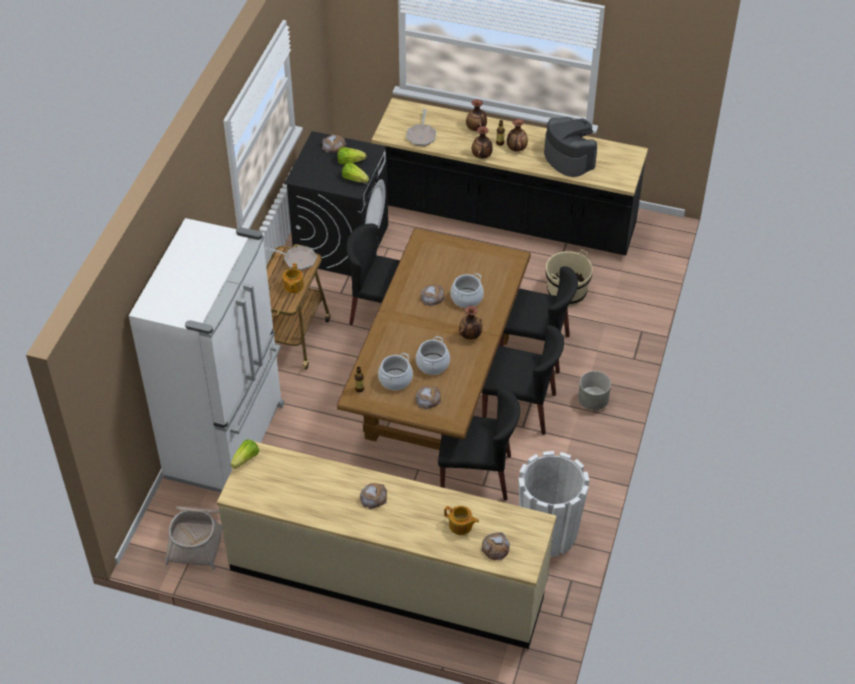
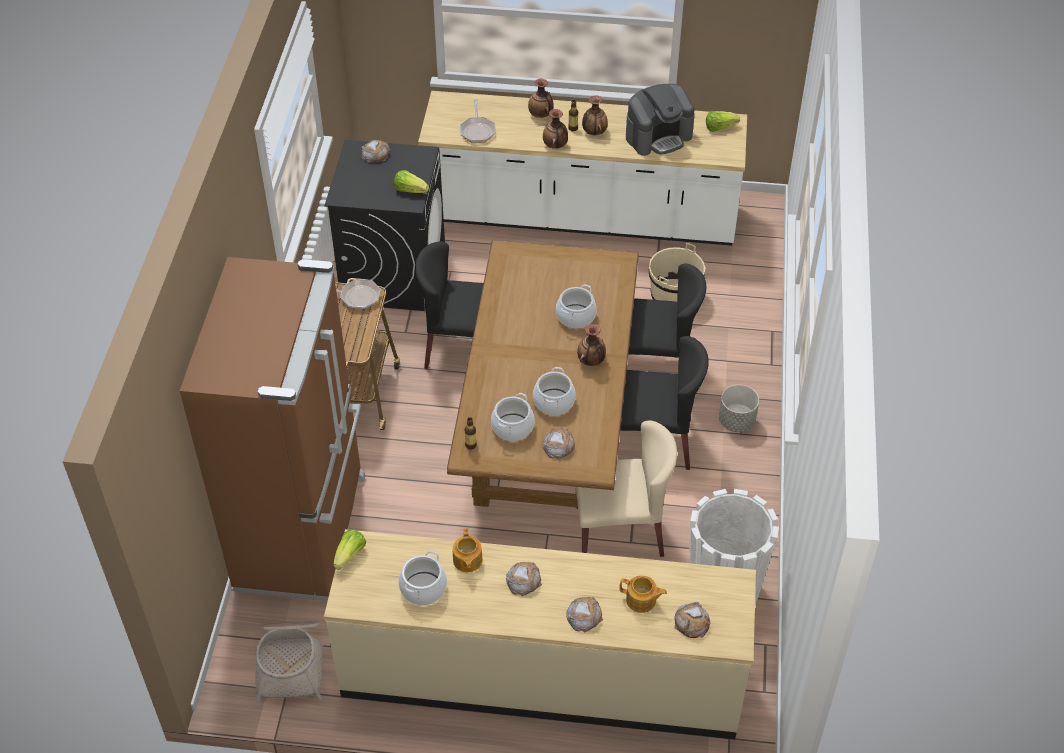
camera: 10 degrees left, 0 degrees up
white fridge [129,218,284,493] -> brown fridge [180,257,365,601]
teapot [283,263,304,293] -> teapot moved to [452,528,483,572]
lettuce [337,147,366,165] -> lettuce moved to [706,111,740,132]
black counter [372,98,648,255] -> white counter [418,91,747,246]
bread [420,285,445,306] -> bread moved to [566,597,603,633]
black chair [438,389,520,500] -> beige chair [576,421,677,557]
coffee machine [544,117,597,177] -> coffee machine turned 105 degrees clockwise [626,84,695,156]
none -> cooking pot [399,551,447,605]

